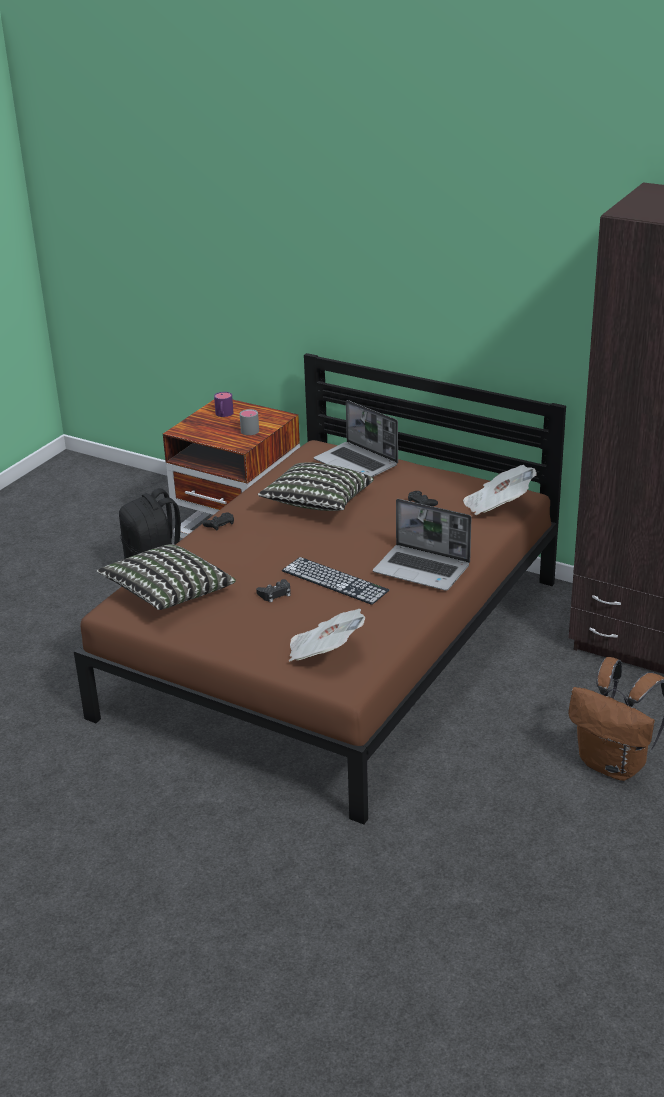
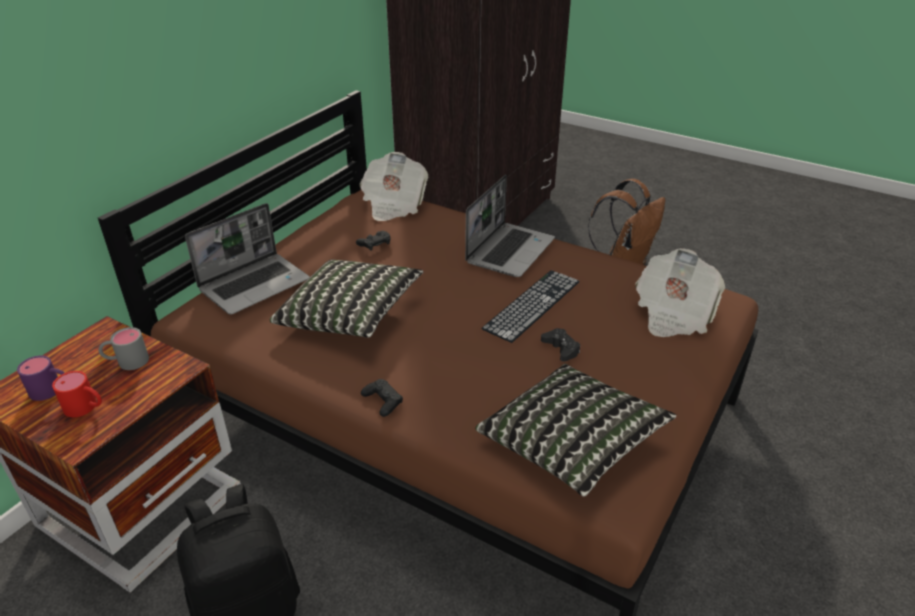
camera: 90 degrees left, 5 degrees up
none -> red mug [52,371,102,417]

